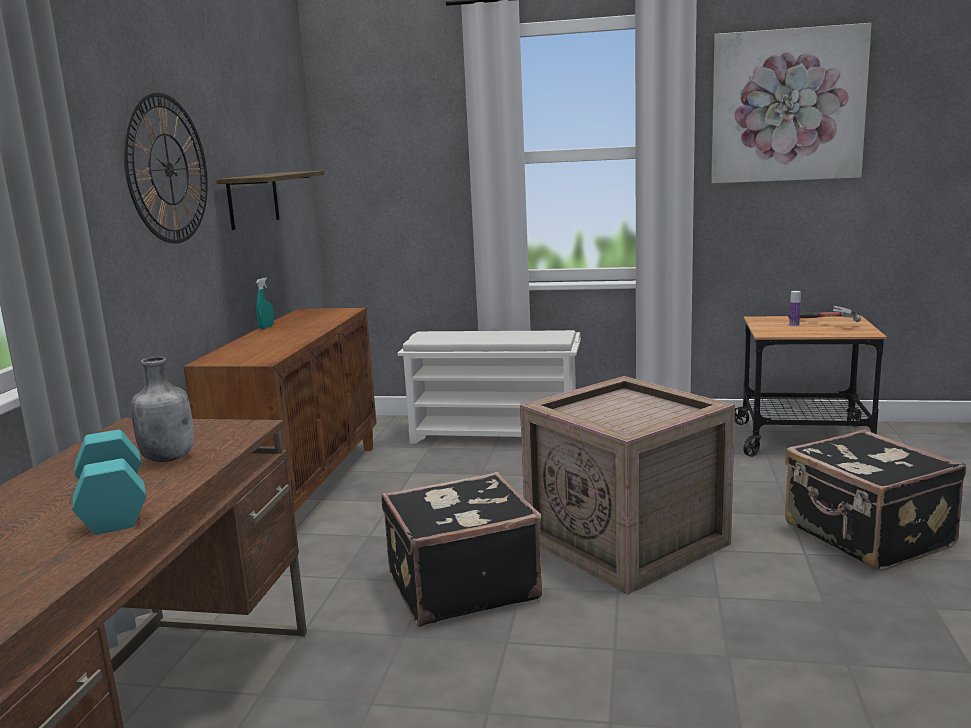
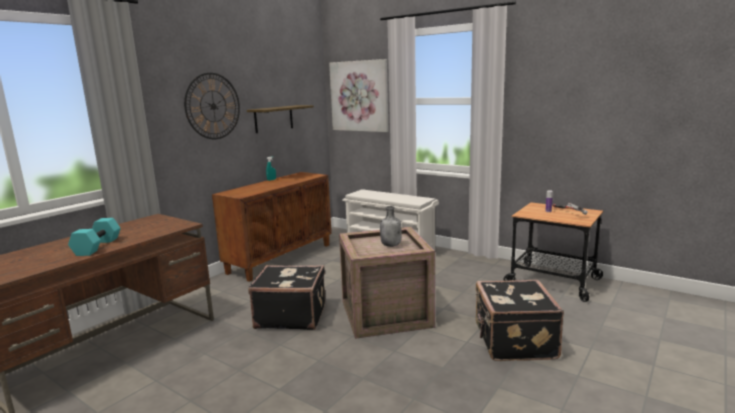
camera: 25 degrees right, 0 degrees up
grey bottle [131,357,194,462] -> grey bottle moved to [380,206,402,247]
picture [711,23,872,183] -> picture moved to [329,59,389,132]

